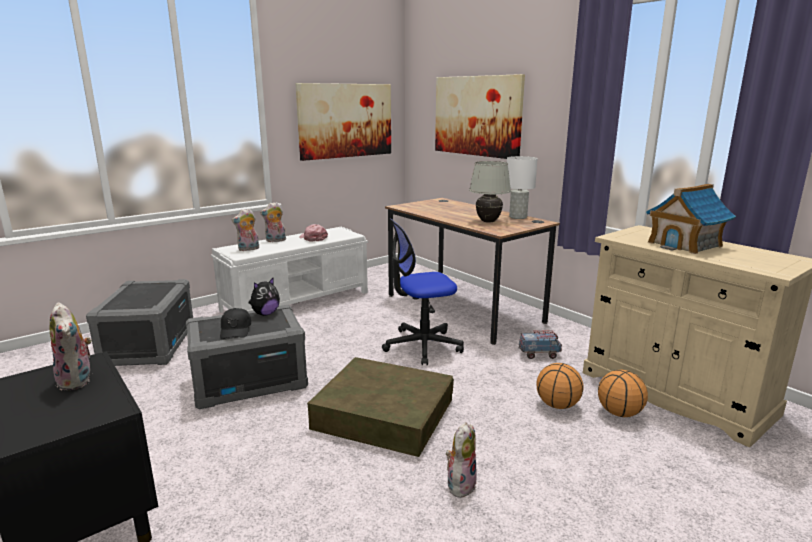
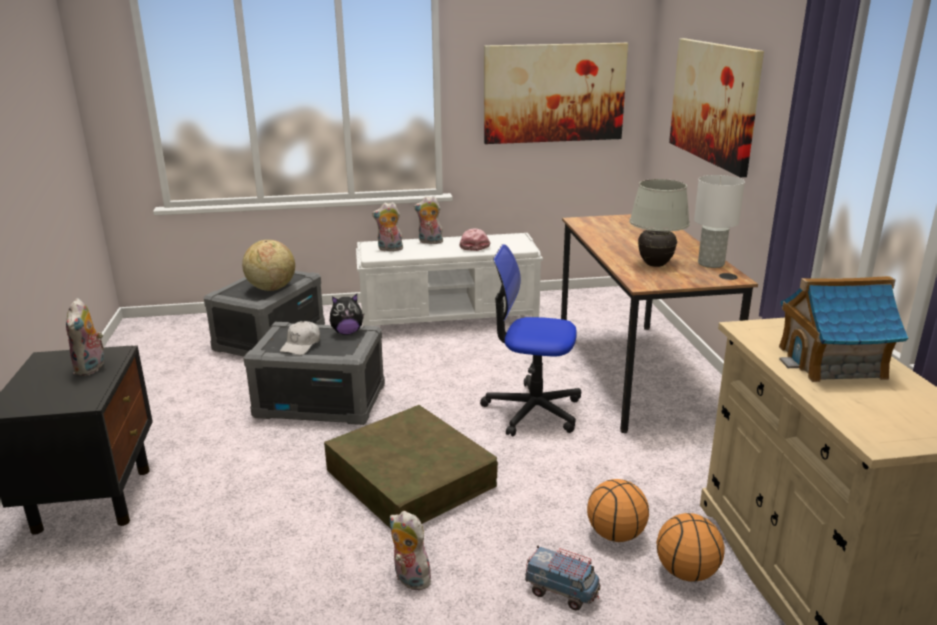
camera: 30 degrees right, 5 degrees up
black cap [220,308,251,339] -> white cap [280,321,320,355]
plush toy [446,422,477,498] -> plush toy turned 105 degrees counterclockwise [389,511,434,590]
toy truck [518,330,562,359] -> toy truck moved to [525,545,600,611]
none -> globe [242,240,295,291]

